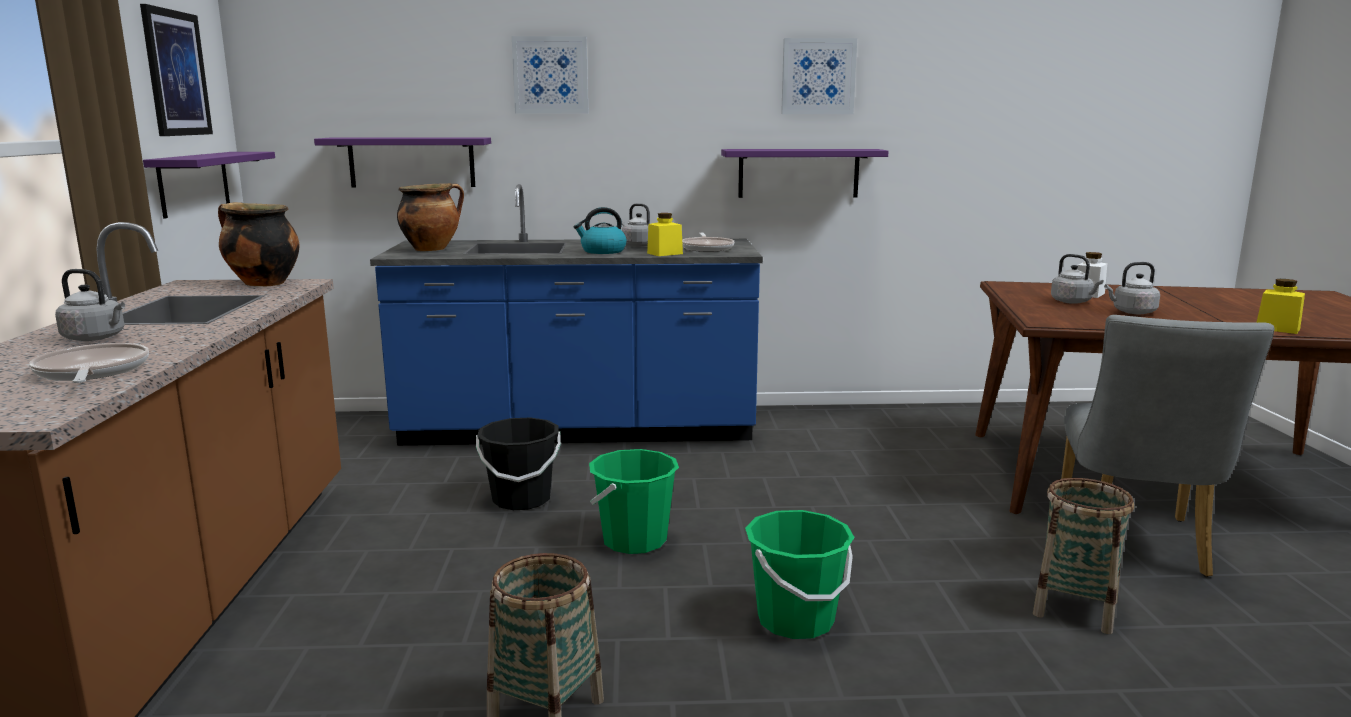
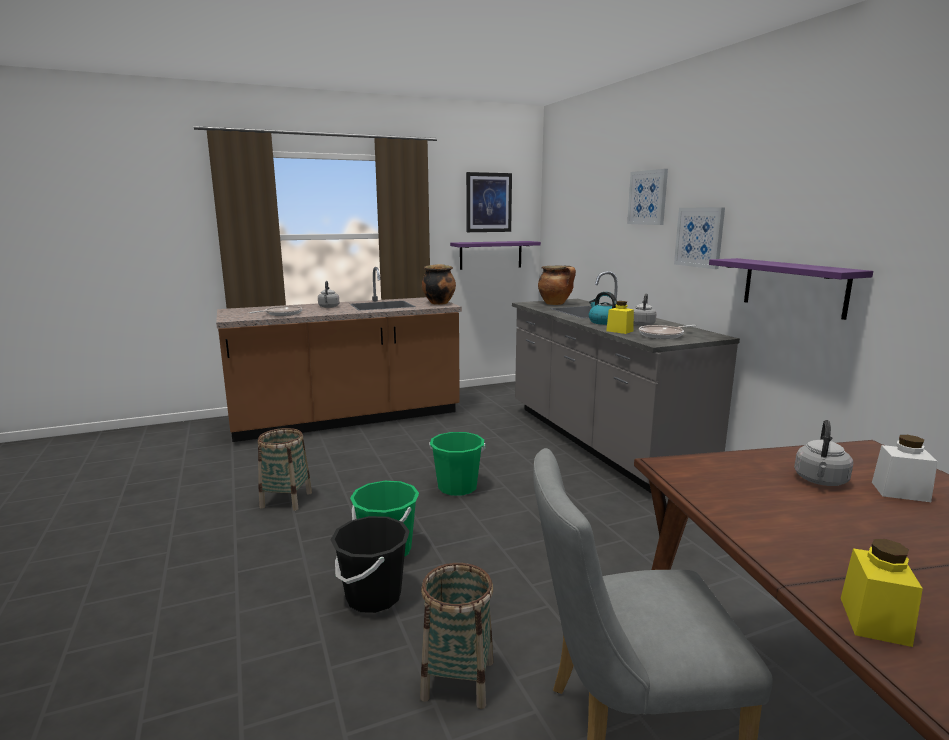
camera: 70 degrees right, 0 degrees up
purple shelf [314,137,491,187] -> none
blue counter [370,184,763,446] -> grey counter [512,271,740,496]
black bucket [476,417,561,510] -> black bucket moved to [331,516,410,613]
picture [781,38,857,114] -> picture moved to [674,207,725,269]
grey kettle [1104,262,1160,314] -> none

